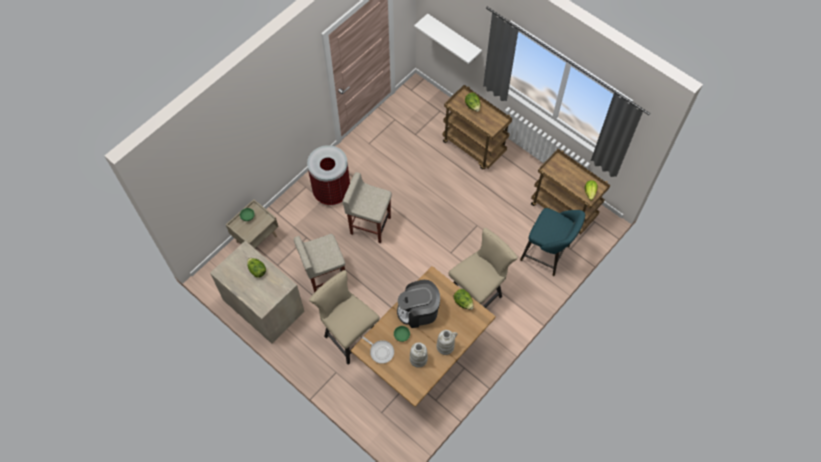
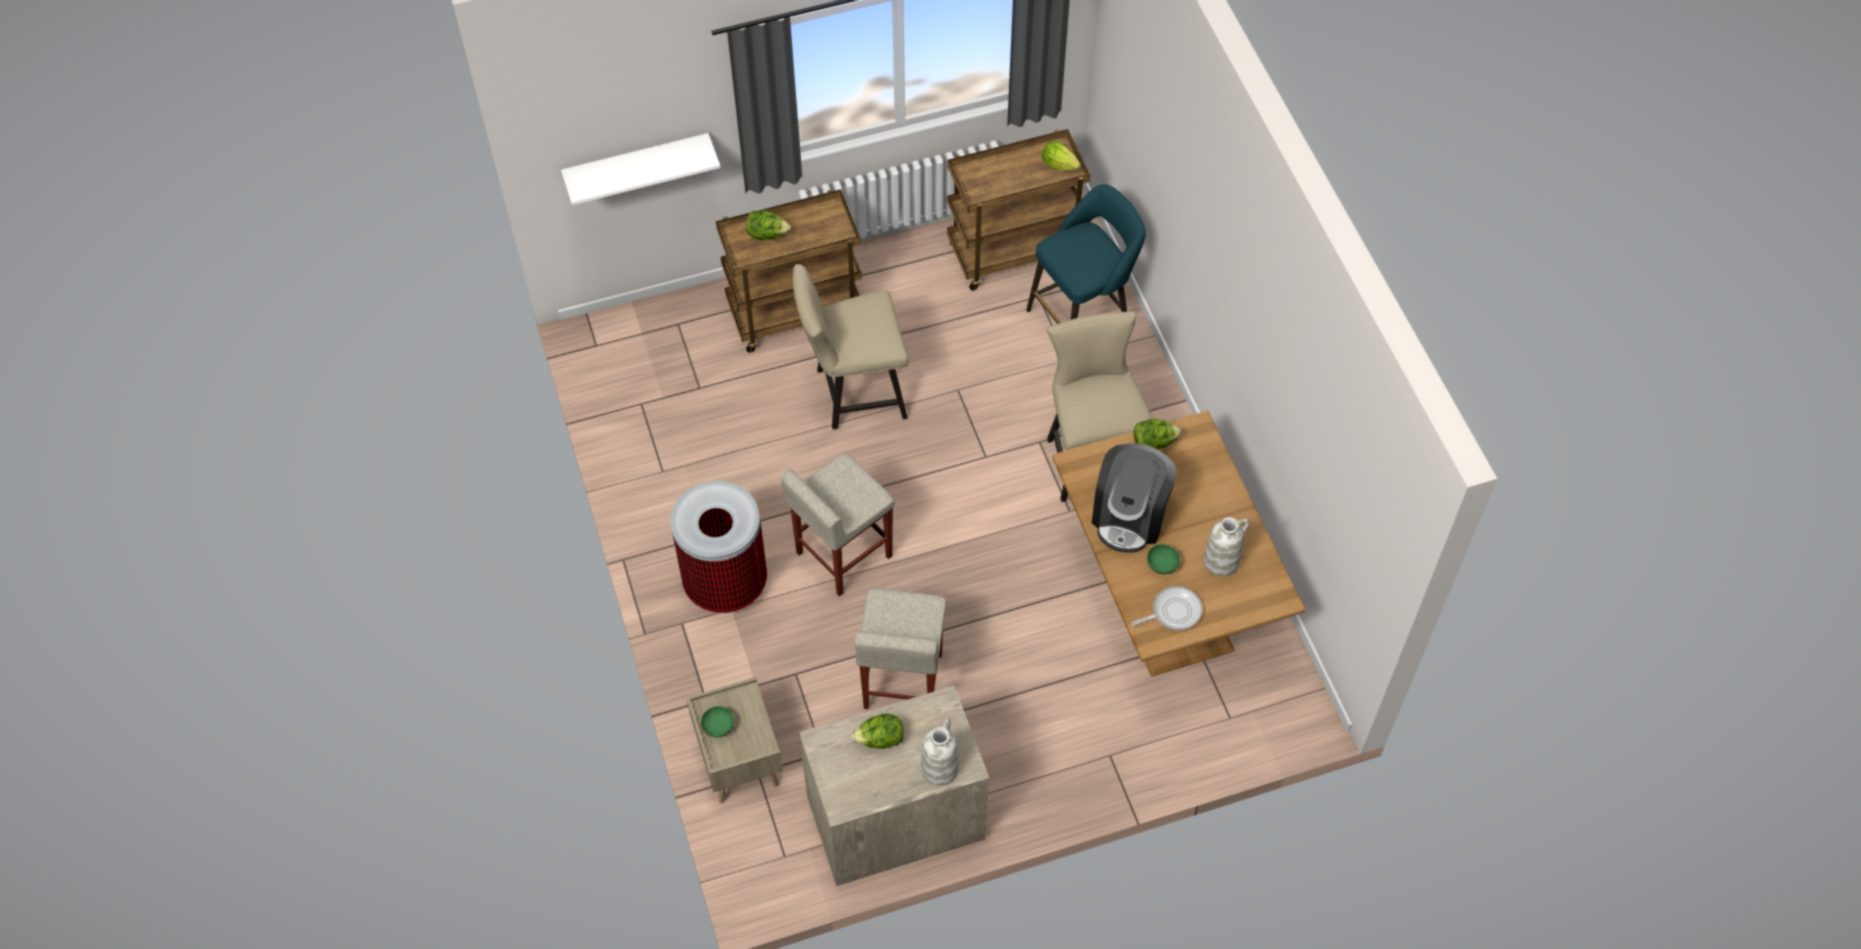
camera: 60 degrees left, 5 degrees down
beige chair [309,270,380,365] -> beige chair moved to [793,264,909,430]
white vase [437,330,457,355] -> white vase moved to [921,718,959,785]

